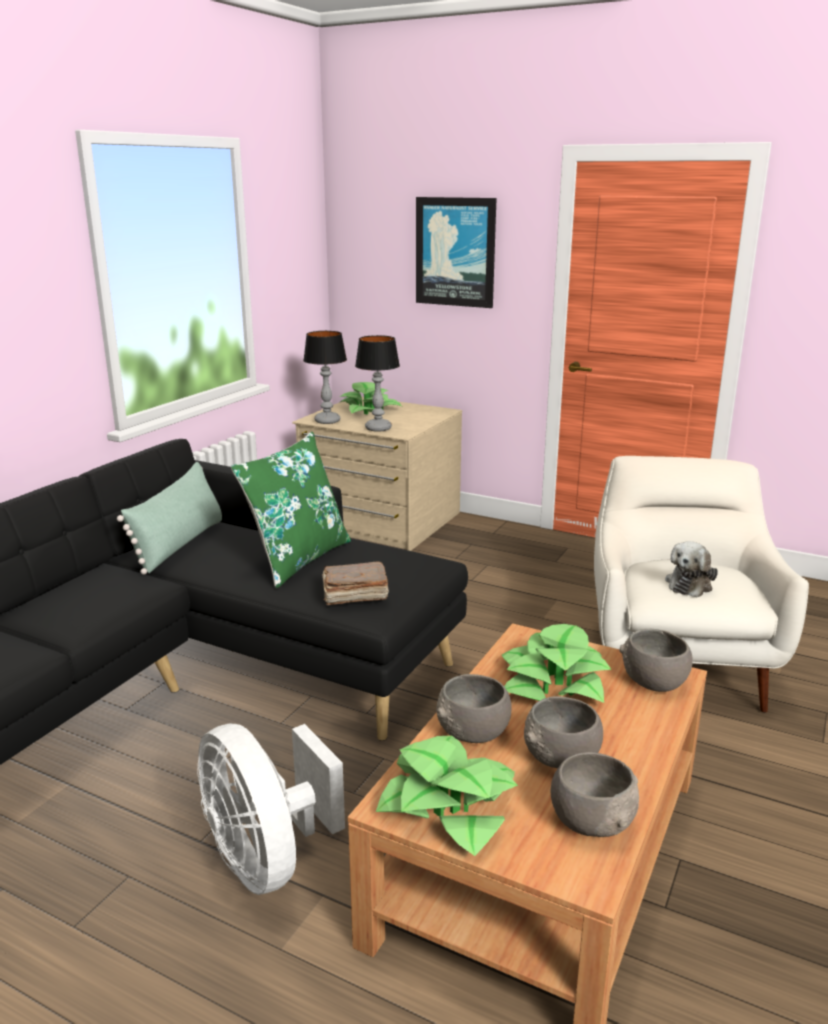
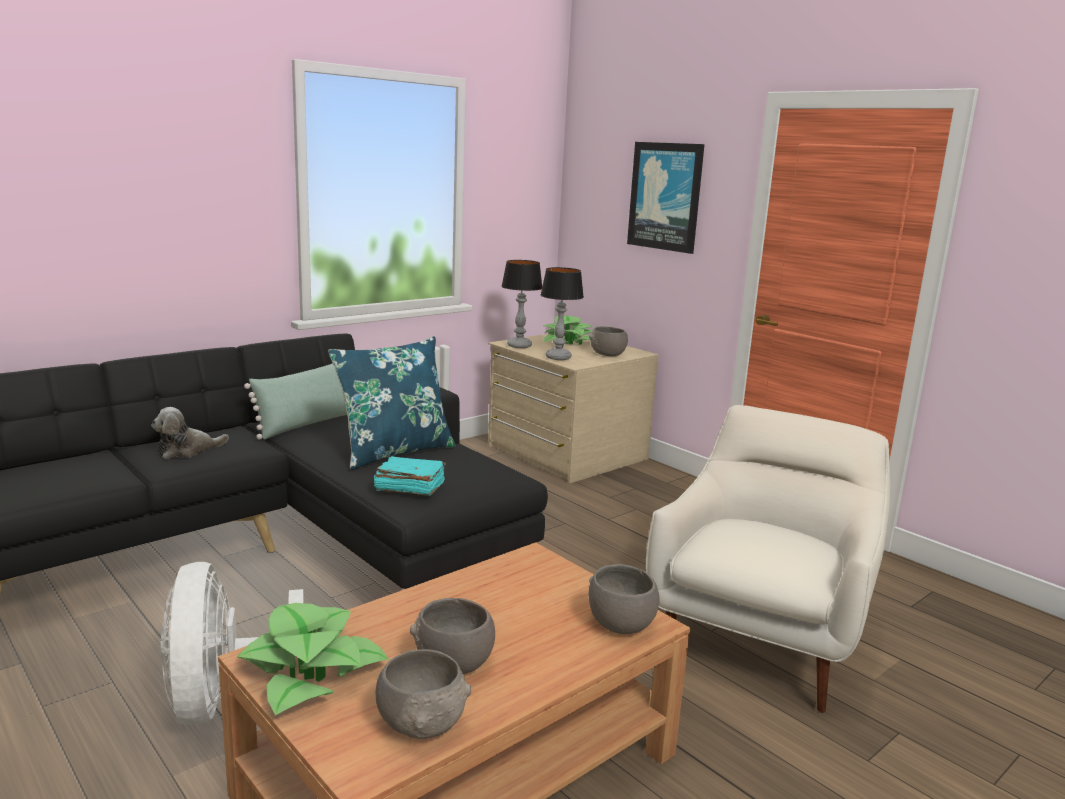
camera: 20 degrees right, 5 degrees down
green pillow [231,432,351,588] -> blue pillow [328,337,456,470]
brown book [322,561,389,605] -> turquoise book [374,456,446,496]
grey bowl [437,674,512,743] -> grey bowl moved to [589,326,628,356]
potted plant [502,624,612,703] -> none
plush toy [665,541,718,597] -> plush toy moved to [151,407,229,459]

